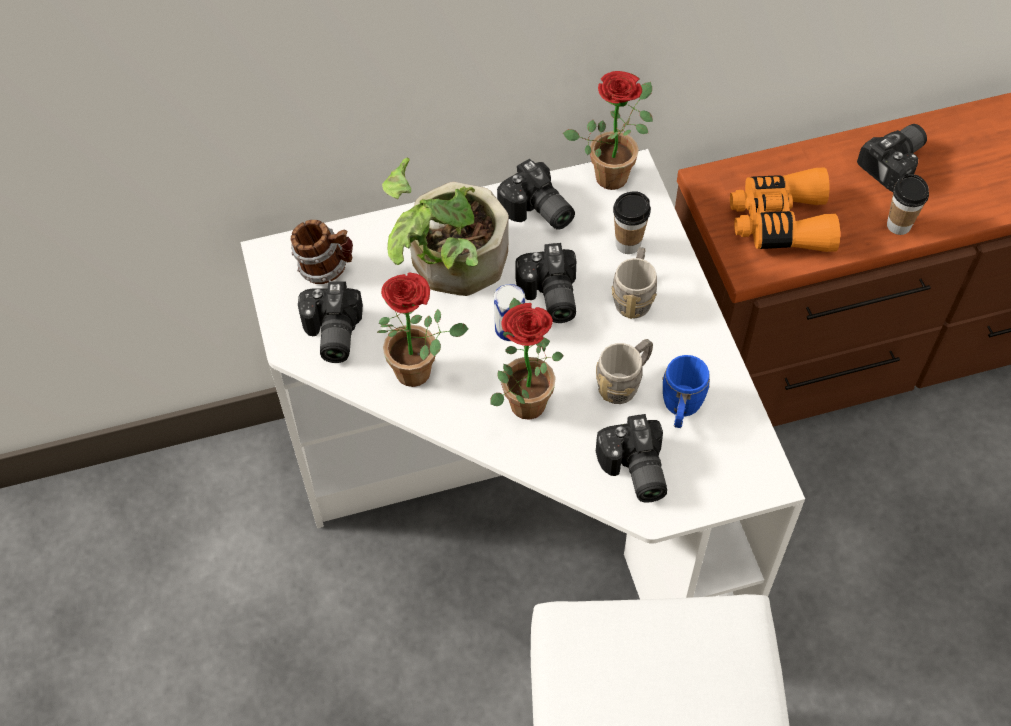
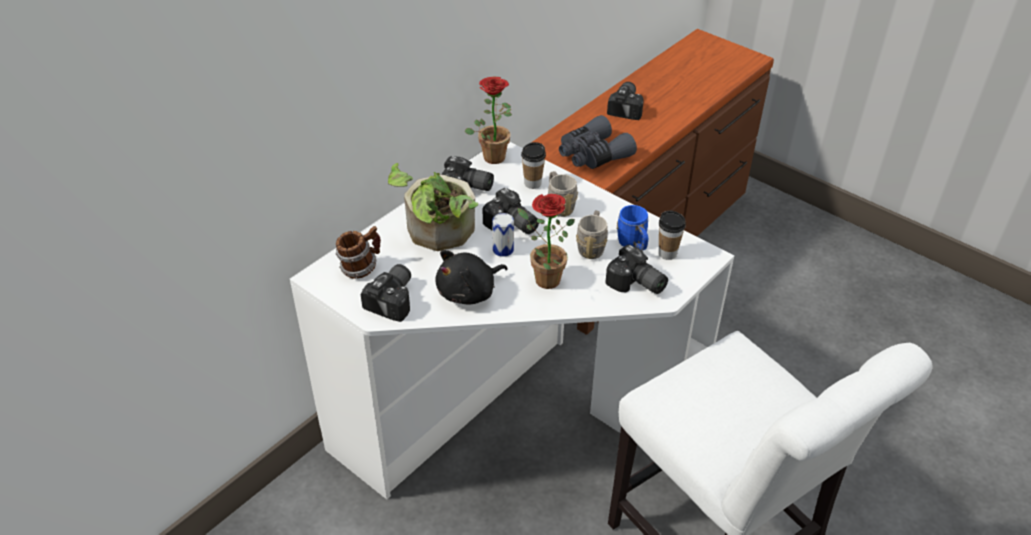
camera: 35 degrees left, 15 degrees down
camera [298,281,363,363] -> camera turned 120 degrees counterclockwise [361,264,411,322]
potted plant [377,272,469,387] -> black plush toy [435,250,508,304]
orange binoculars [730,167,840,252] -> grey binoculars [559,115,637,169]
cup [887,174,929,235] -> cup moved to [658,211,686,260]

